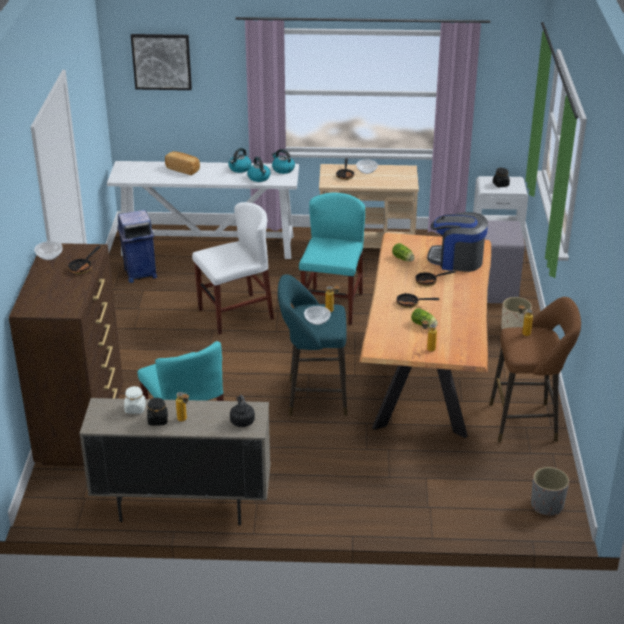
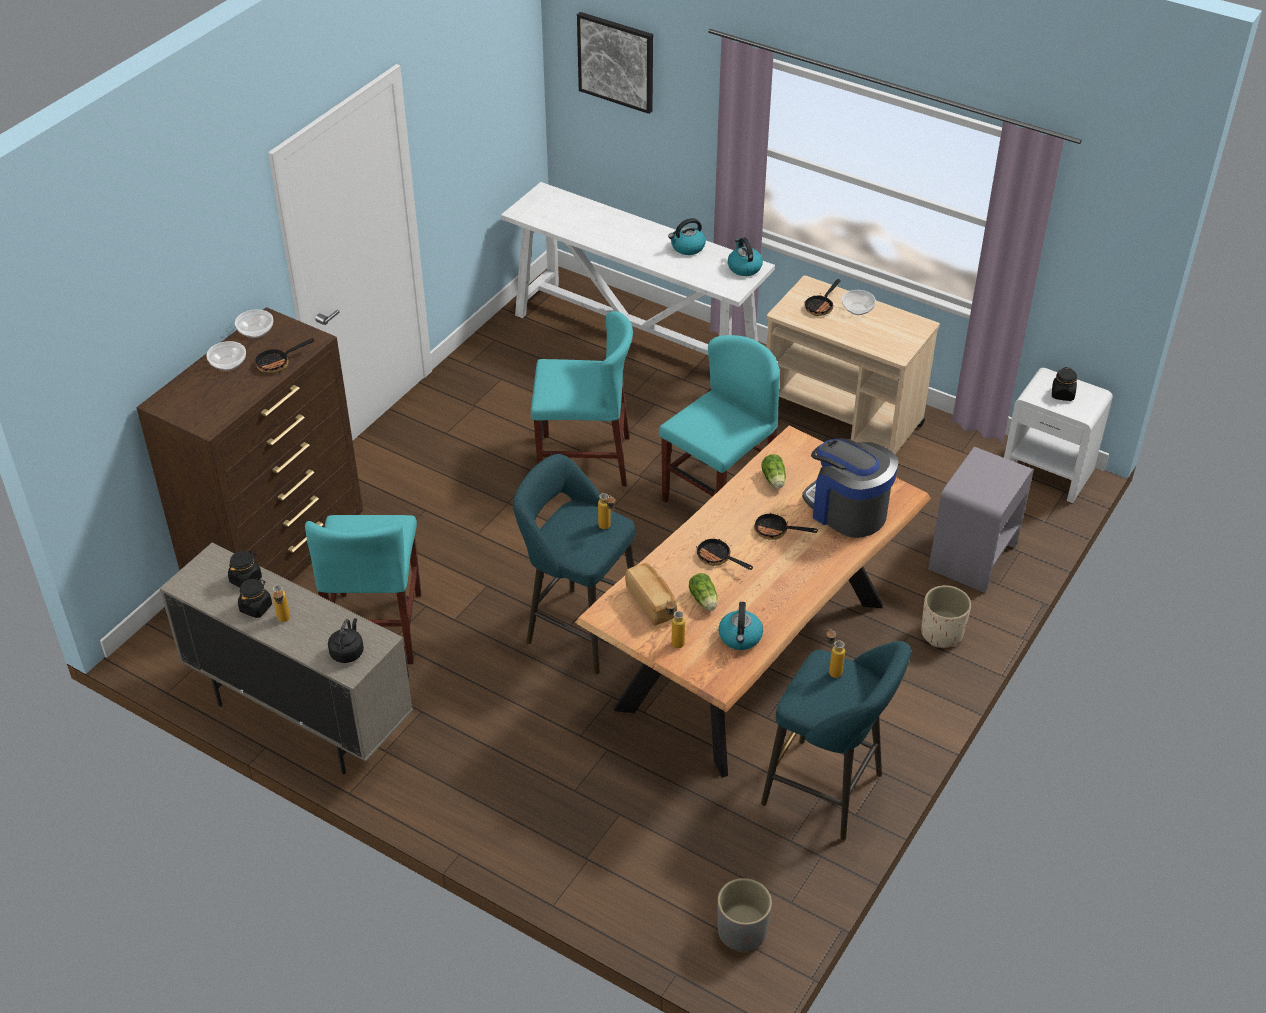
camera: 30 degrees right, 10 degrees up
blue trash can [117,210,157,283] -> none
white jar [124,386,146,414] -> black jar [228,550,262,588]
bread [165,151,200,175] -> bread moved to [625,563,677,626]
white chair [192,202,274,335] -> turquoise chair [531,311,633,486]
kettle [247,157,271,182] -> kettle moved to [718,602,763,650]
bowl [304,306,331,325] -> bowl moved to [207,341,246,371]
brown stool [489,297,581,443] -> turquoise stool [761,641,911,841]

